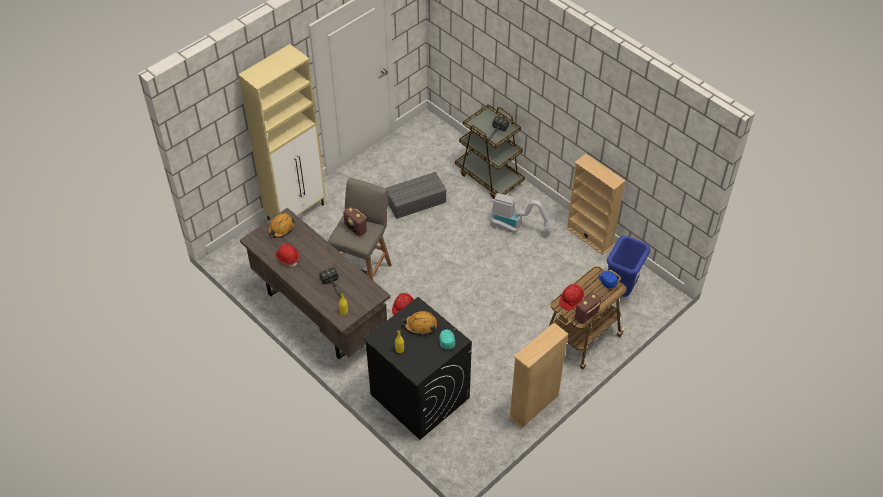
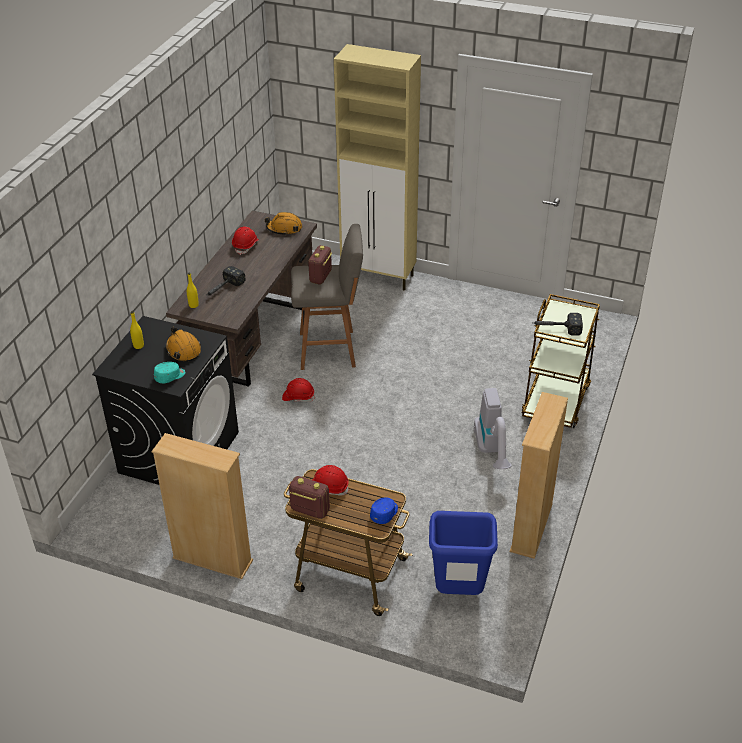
camera: 65 degrees right, 10 degrees down
grey storage box [387,172,447,219] -> none

